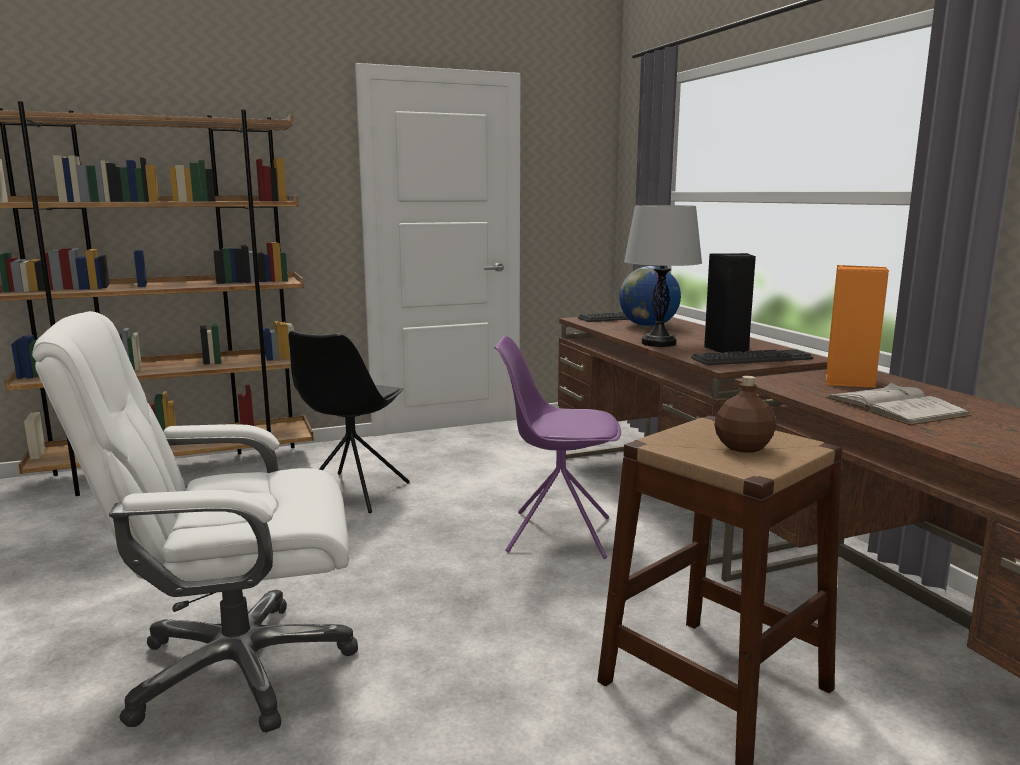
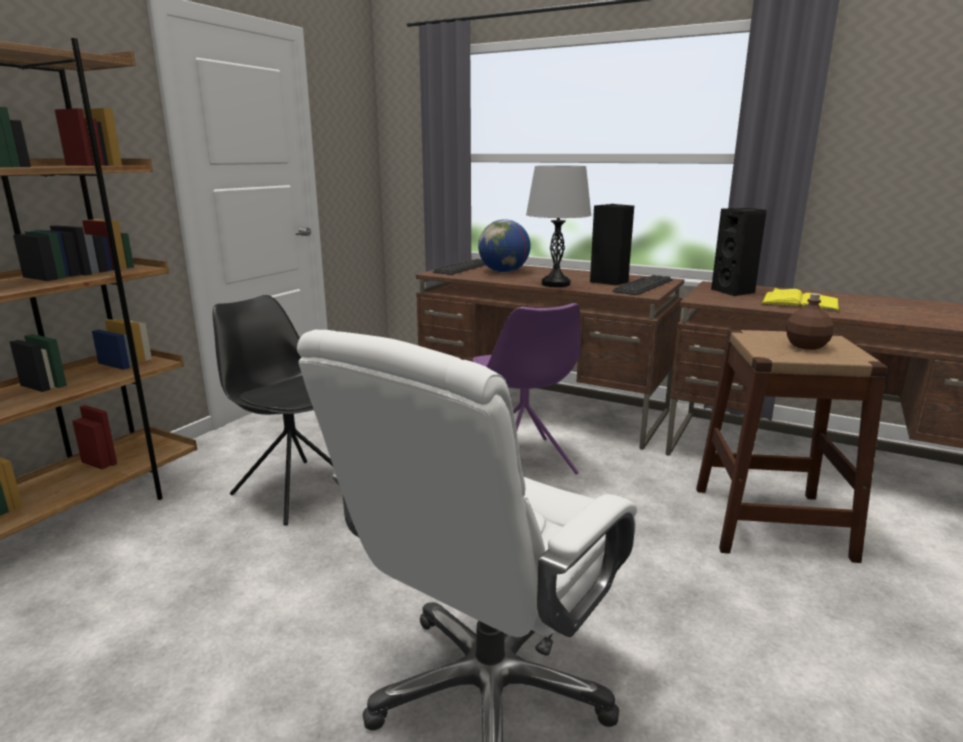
camera: 40 degrees left, 5 degrees up
black chair [289,331,410,513] -> black chair turned 150 degrees clockwise [213,295,333,526]
purple chair [494,336,621,559] -> purple chair turned 75 degrees counterclockwise [473,303,581,474]
orange speaker [826,265,889,388] -> black speaker [711,208,767,296]
white book [826,382,971,425] -> yellow book [761,288,840,312]

